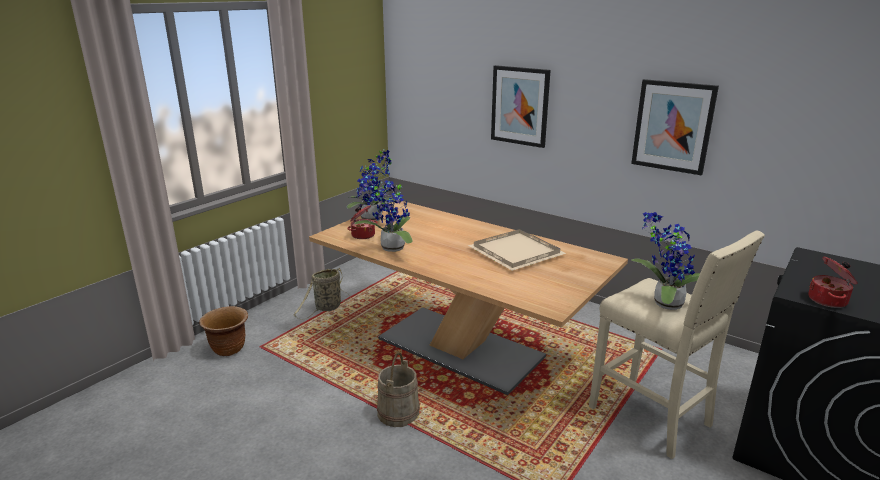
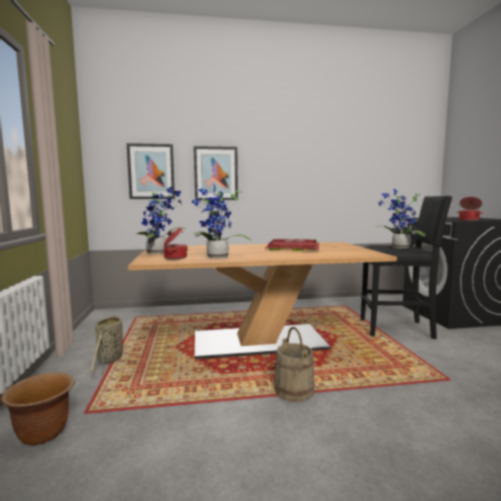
camera: 45 degrees left, 15 degrees down
beige tray [468,229,566,271] -> red tray [265,239,319,251]
beige stool [589,230,765,459] -> black stool [361,196,452,339]
picture [631,79,719,176] -> picture moved to [127,143,175,199]

